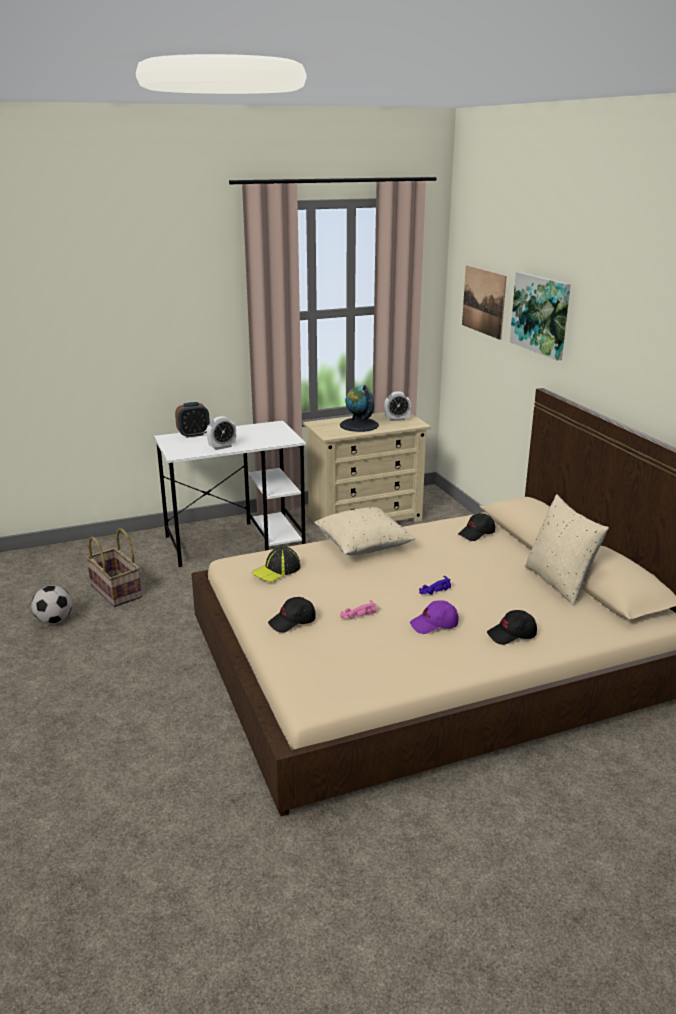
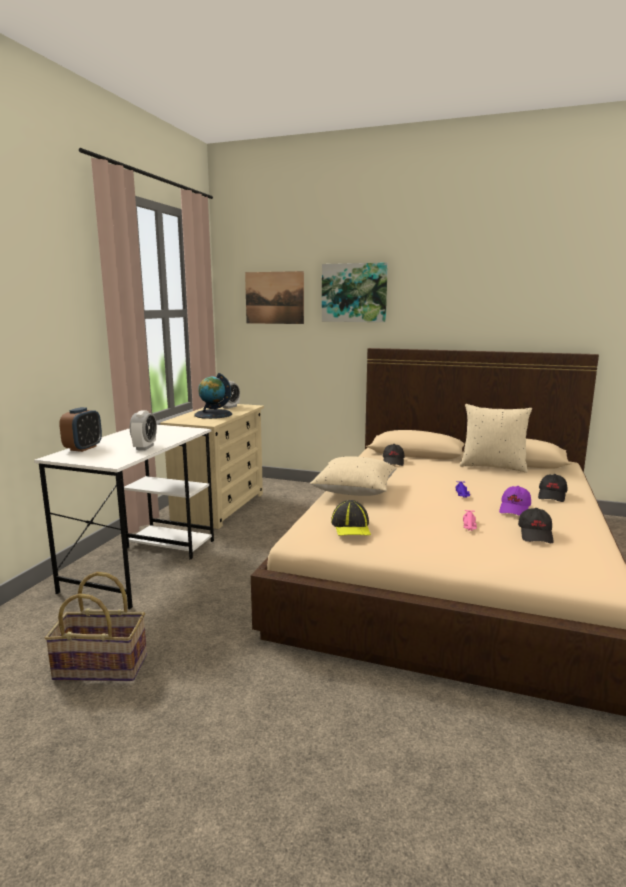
camera: 50 degrees left, 10 degrees down
football [31,585,72,624] -> none
black cap [268,597,316,633] -> black cap moved to [518,508,554,543]

